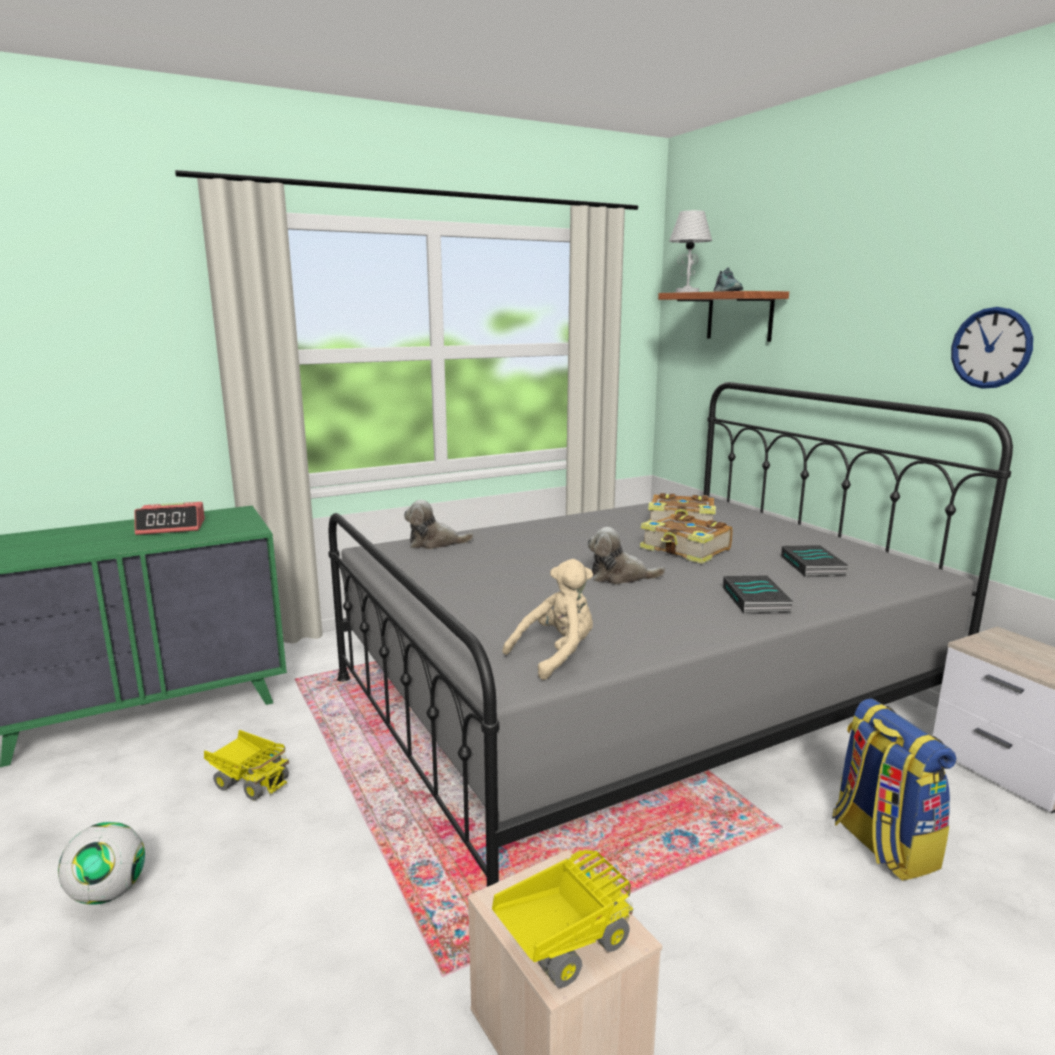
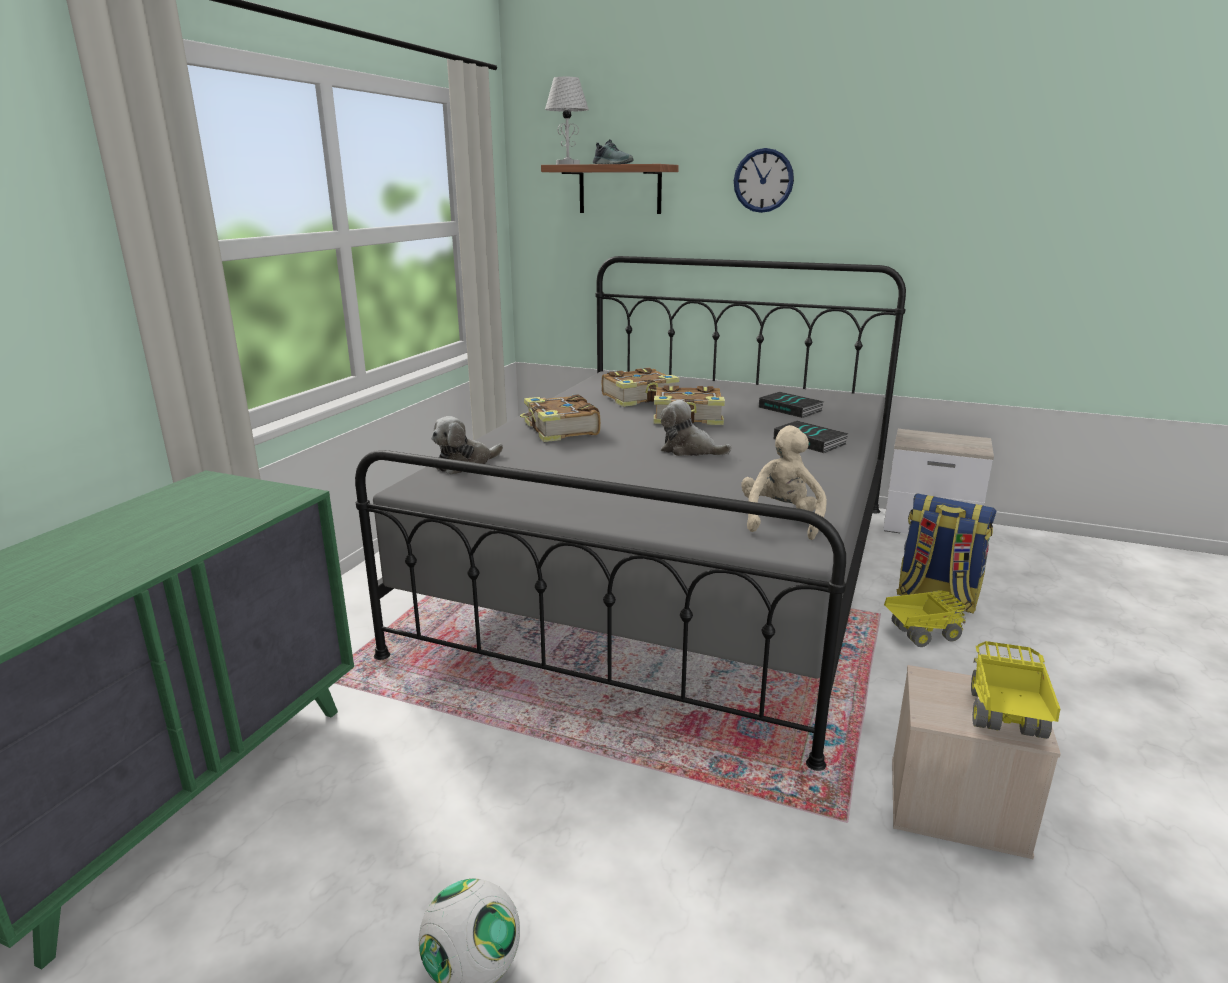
camera: 40 degrees left, 5 degrees up
alarm clock [134,502,205,535] -> none
toy truck [204,730,289,801] -> toy truck moved to [884,590,967,647]
plush toy [587,527,666,585] -> plush toy turned 60 degrees clockwise [660,400,732,456]
wall clock [951,307,1033,389] -> wall clock moved to [734,148,794,213]
none -> book [520,394,601,442]

